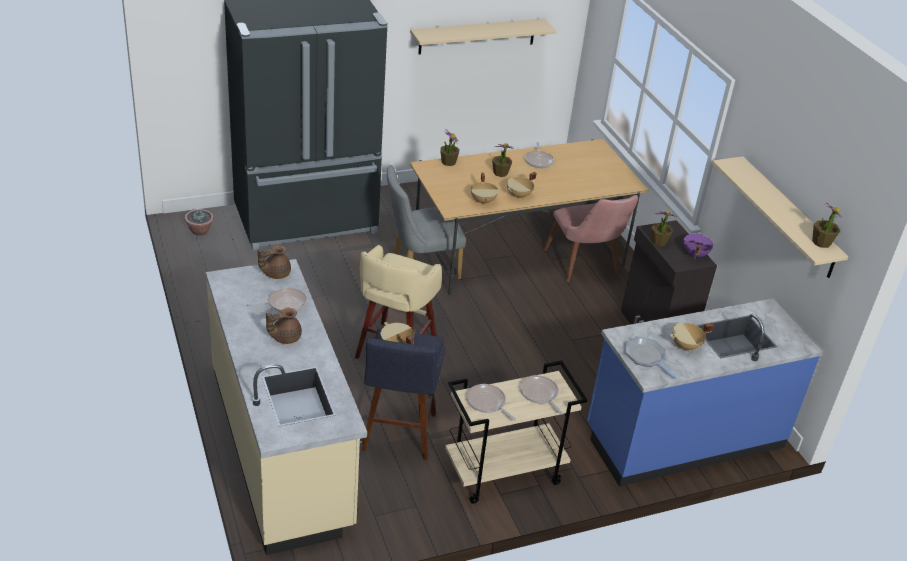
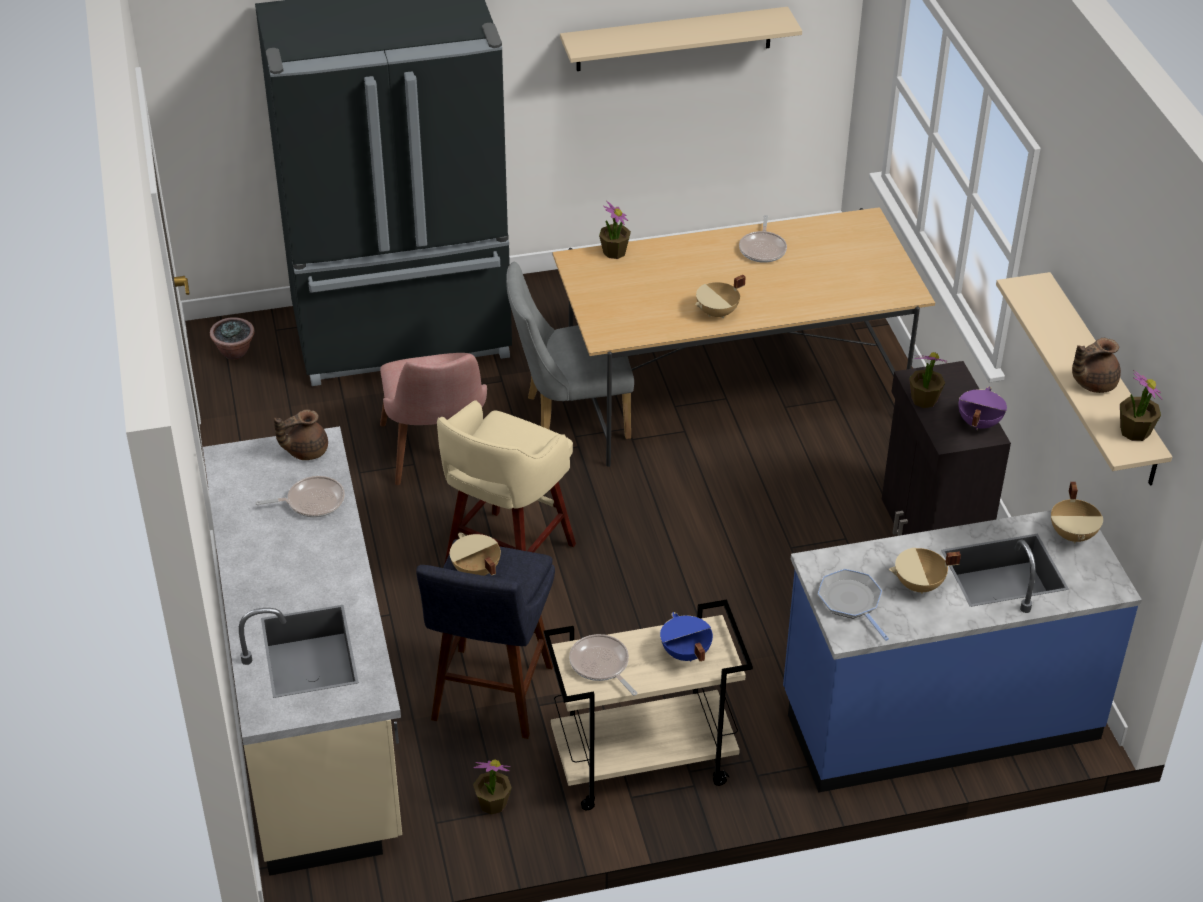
camera: 10 degrees right, 5 degrees up
brown teapot [266,308,302,344] -> brown teapot moved to [1072,338,1121,393]
beige cooking pot [471,173,499,205] -> beige cooking pot moved to [1051,482,1103,543]
potted plant [492,143,514,177] -> potted plant moved to [473,759,512,815]
frying pan [520,375,563,415] -> blue cooking pot [660,612,713,662]
pink chair [543,195,638,282] -> pink chair moved to [380,353,487,485]

